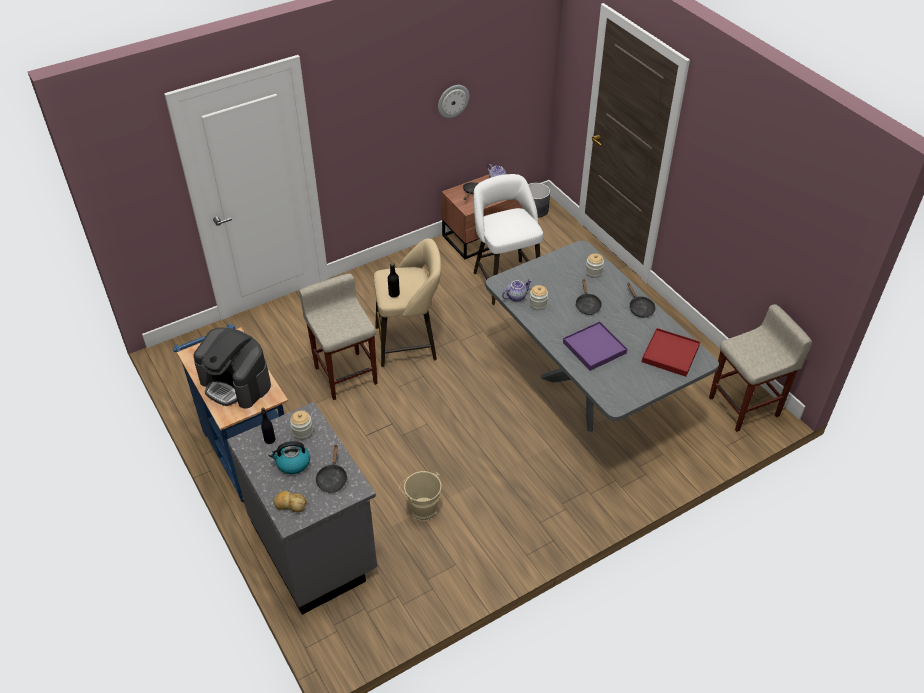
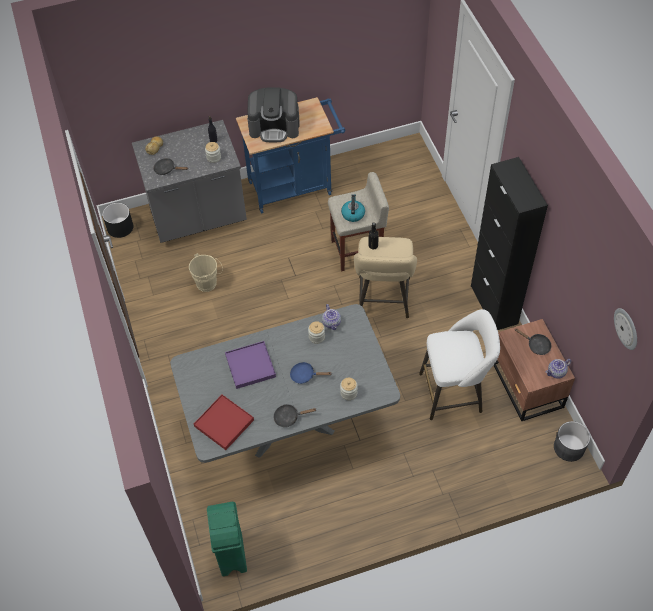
camera: 105 degrees right, 10 degrees up
coffee machine [193,328,271,408] -> coffee machine turned 135 degrees counterclockwise [247,87,300,142]
kettle [269,441,310,474] -> kettle moved to [341,194,365,222]
wall clock [438,85,469,118] -> wall clock moved to [614,308,637,350]
black frying pan [575,279,602,315] -> blue frying pan [290,362,332,384]
beige stool [709,304,812,432] -> green trash can [207,502,247,576]
none -> black planter [102,203,133,238]
none -> black cabinet [471,157,548,330]

